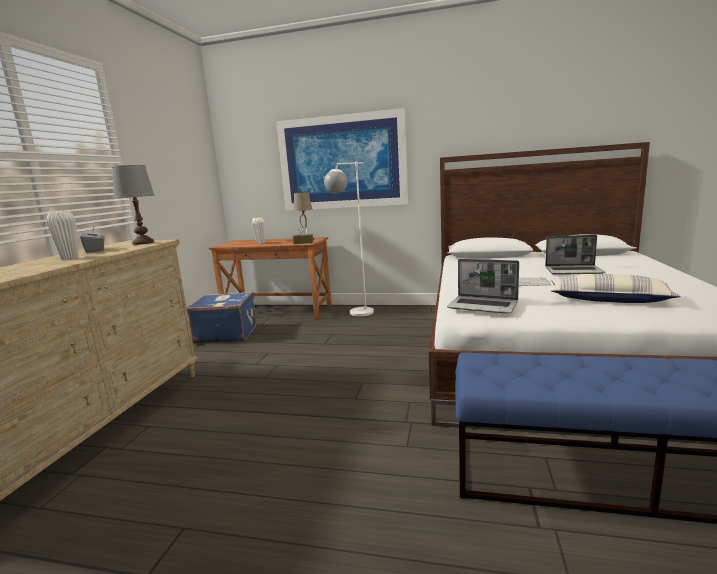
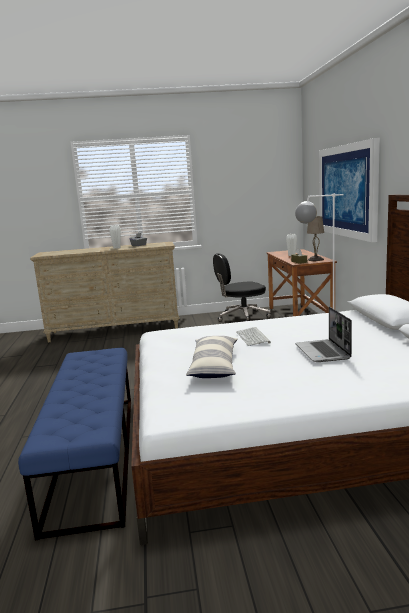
camera: 70 degrees right, 0 degrees up
grey table lamp [112,165,155,245] -> none
blue suitcase [186,292,256,344] -> black office chair [213,253,271,321]
laptop [447,259,519,314] -> none

